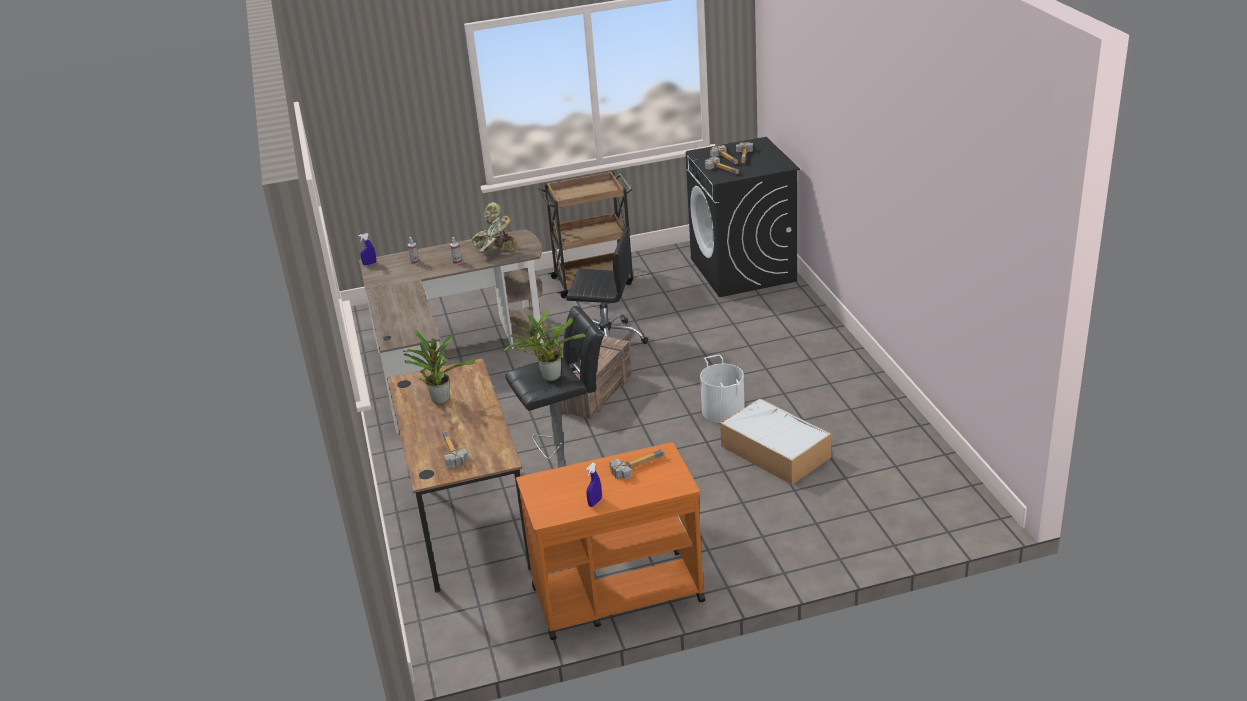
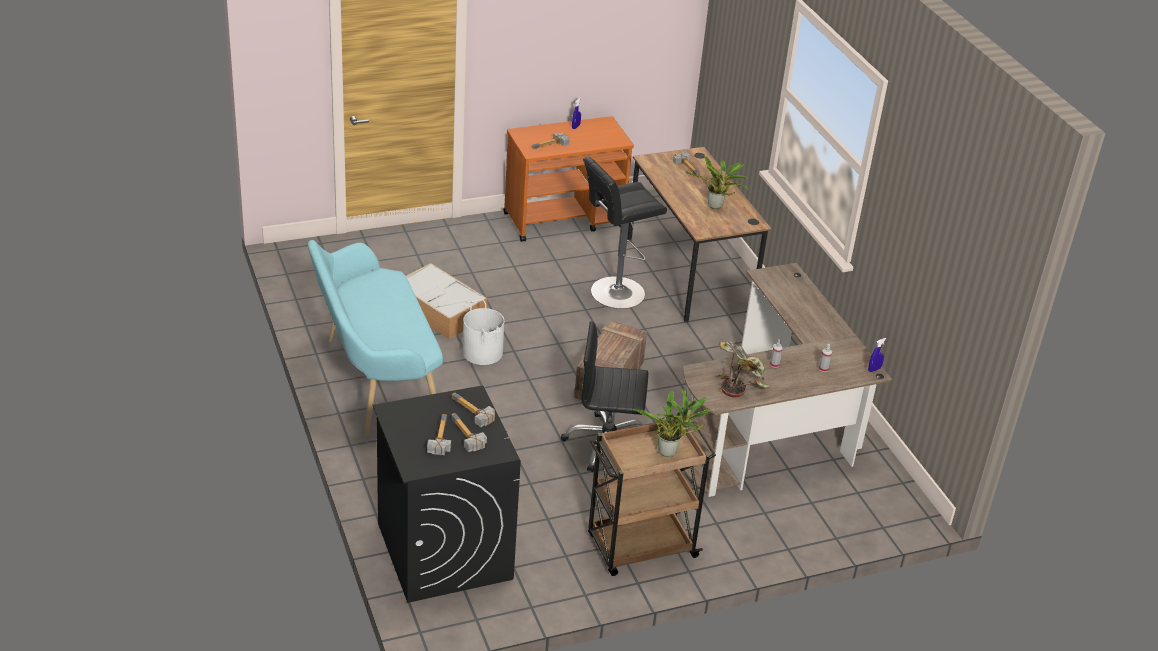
camera: 170 degrees right, 5 degrees up
potted plant [503,309,585,381] -> potted plant moved to [633,389,713,457]
none -> turquoise bench [308,240,443,436]

